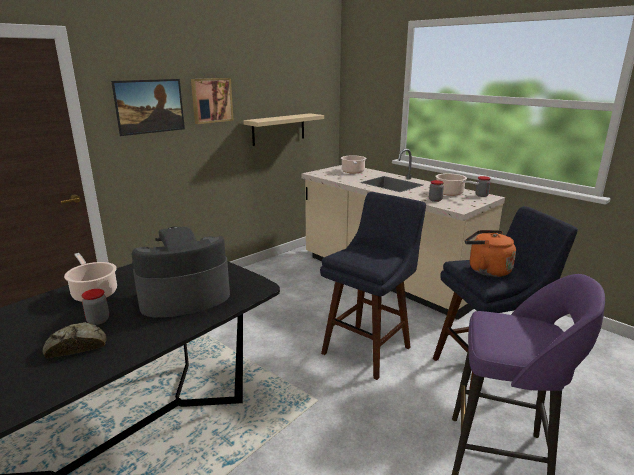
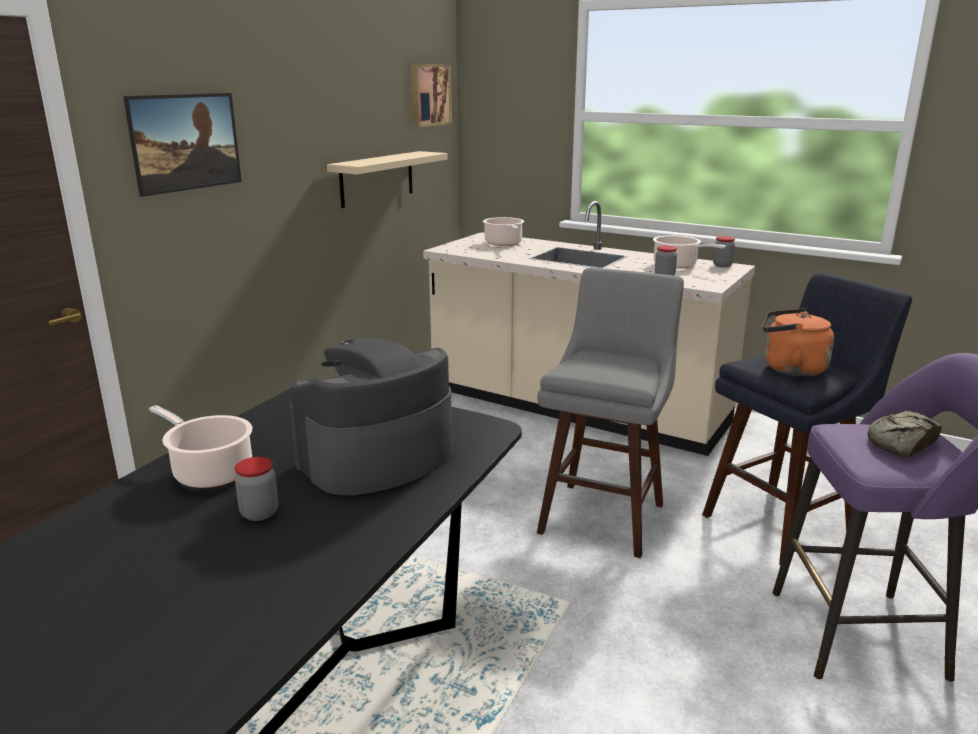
camera: 15 degrees left, 0 degrees up
bread [43,322,107,359] -> bread moved to [868,411,942,458]
picture [191,78,234,124] -> picture moved to [411,64,452,127]
blue stool [320,192,426,380] -> grey stool [537,268,684,558]

